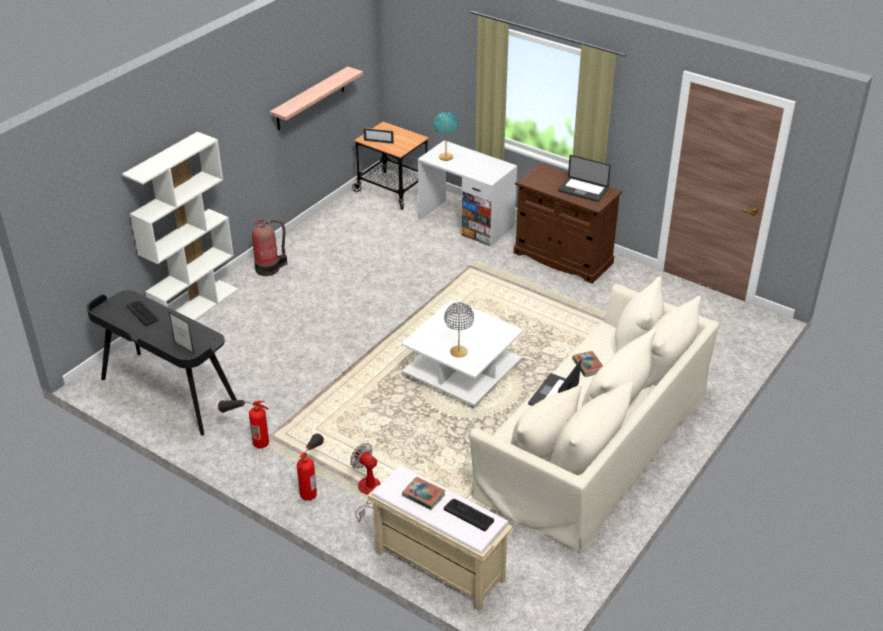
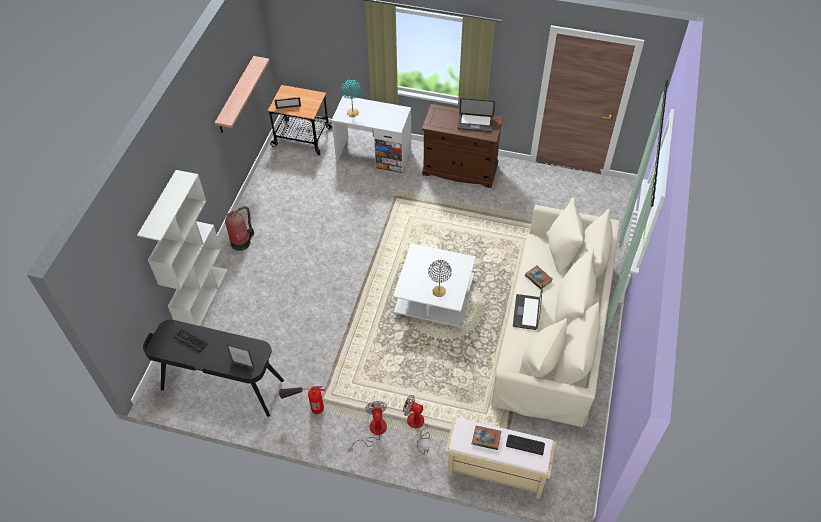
camera: 20 degrees left, 15 degrees up
fire extinguisher [297,434,324,501] -> fan [348,401,387,452]

